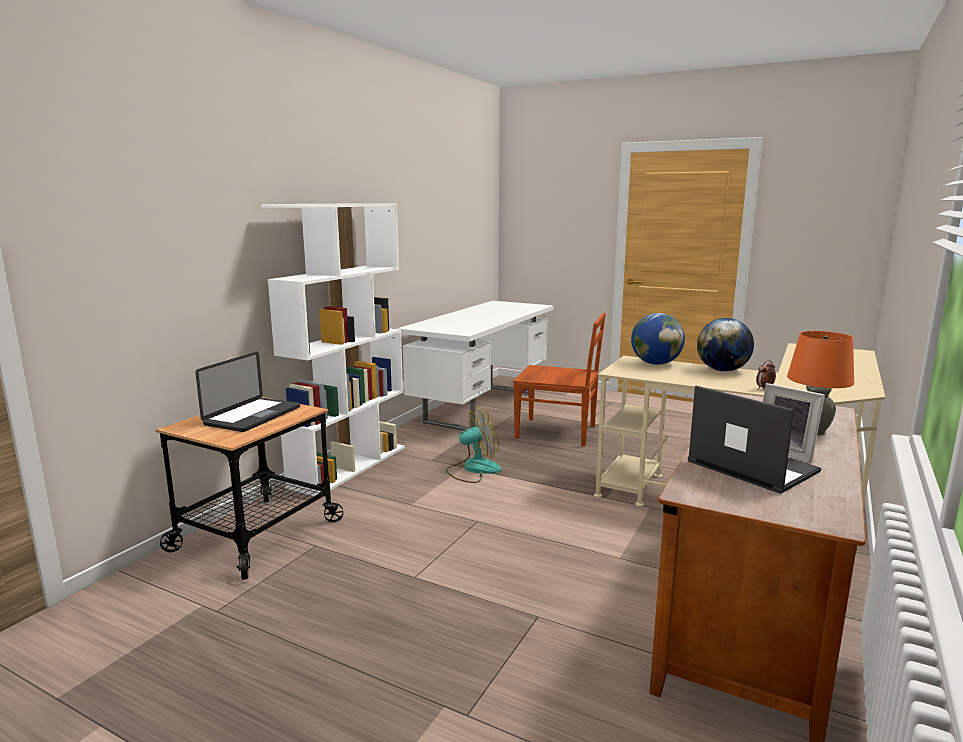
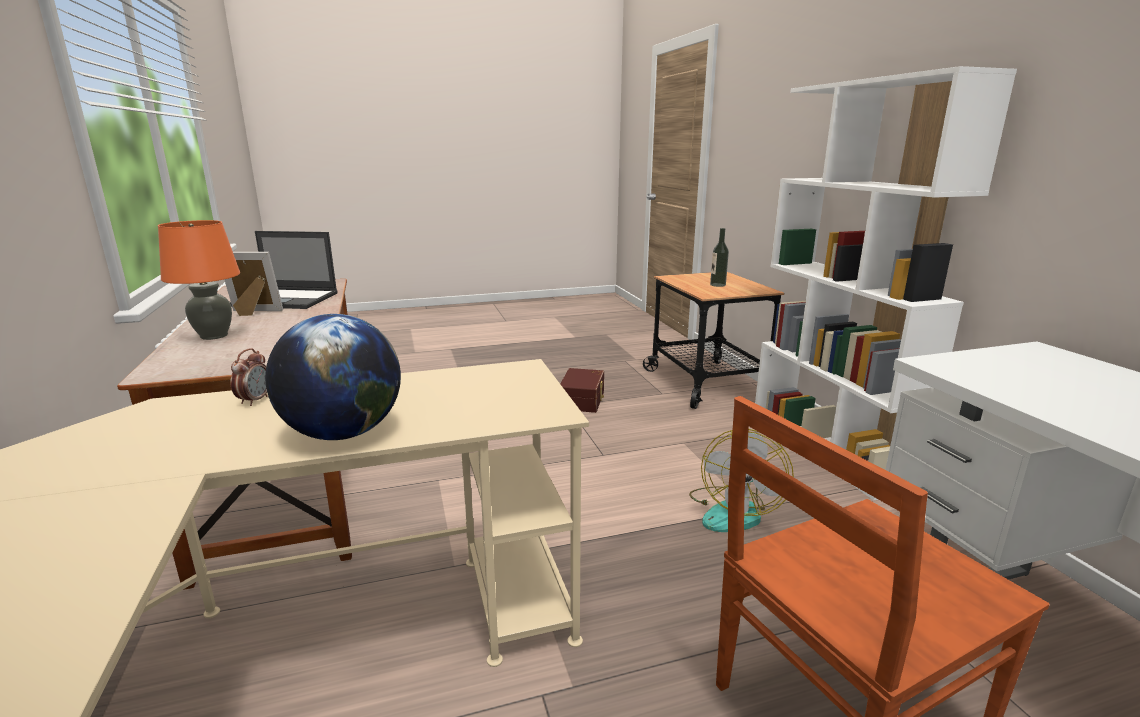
camera: 135 degrees right, 5 degrees up
laptop [195,352,300,432] -> bottle [710,228,729,287]
globe [631,313,685,365] -> none
none -> brown storage box [560,368,604,413]

